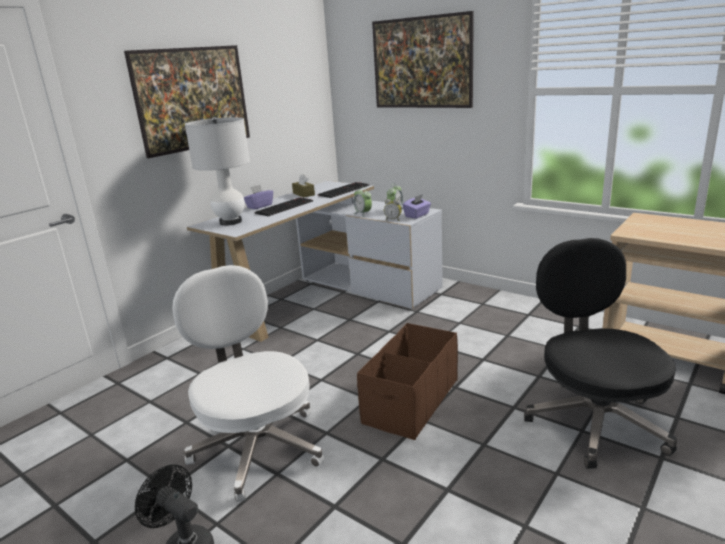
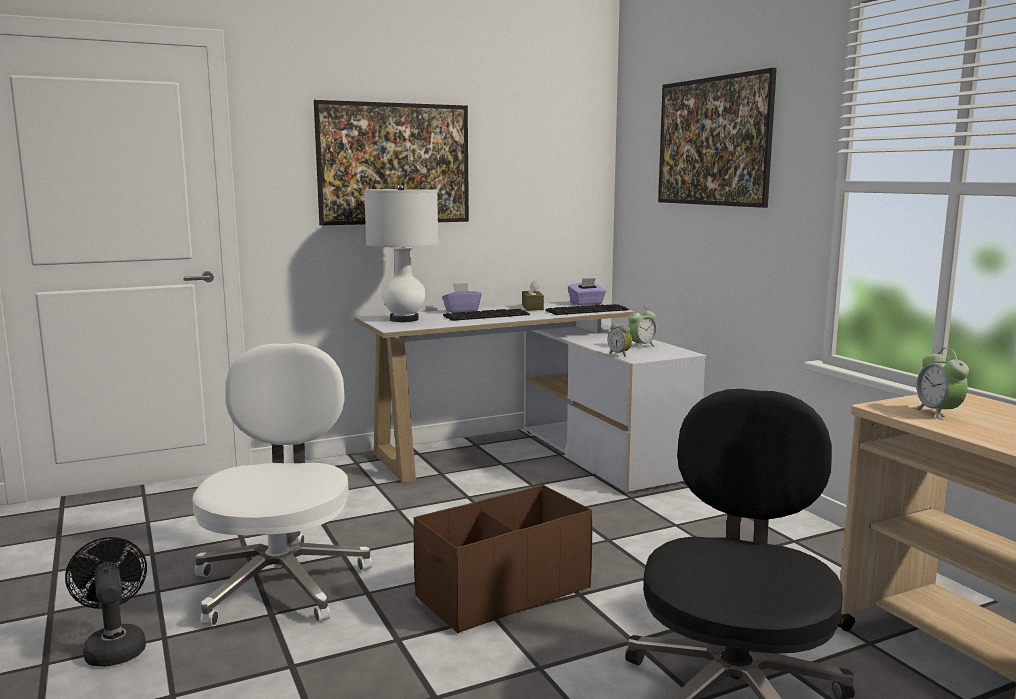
camera: 25 degrees right, 10 degrees down
alarm clock [353,187,372,217] -> alarm clock moved to [913,348,969,420]
purple tissue box [403,194,431,219] -> purple tissue box moved to [568,278,606,305]

